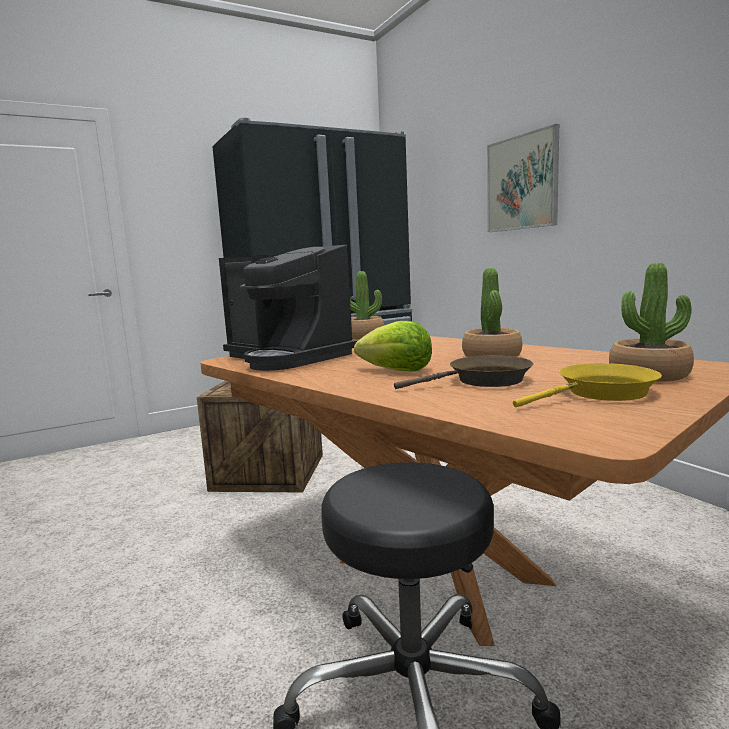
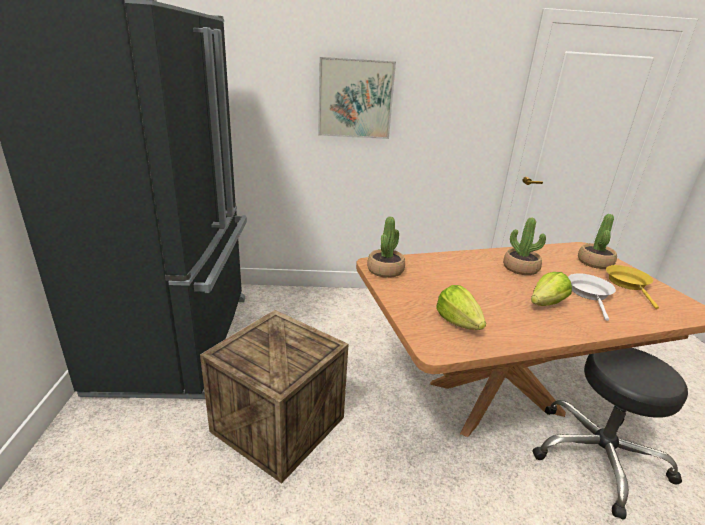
camera: 65 degrees left, 15 degrees up
coffee machine [219,245,357,371] -> lettuce [436,285,486,330]
brown frying pan [394,355,533,389] -> white frying pan [568,273,616,321]

